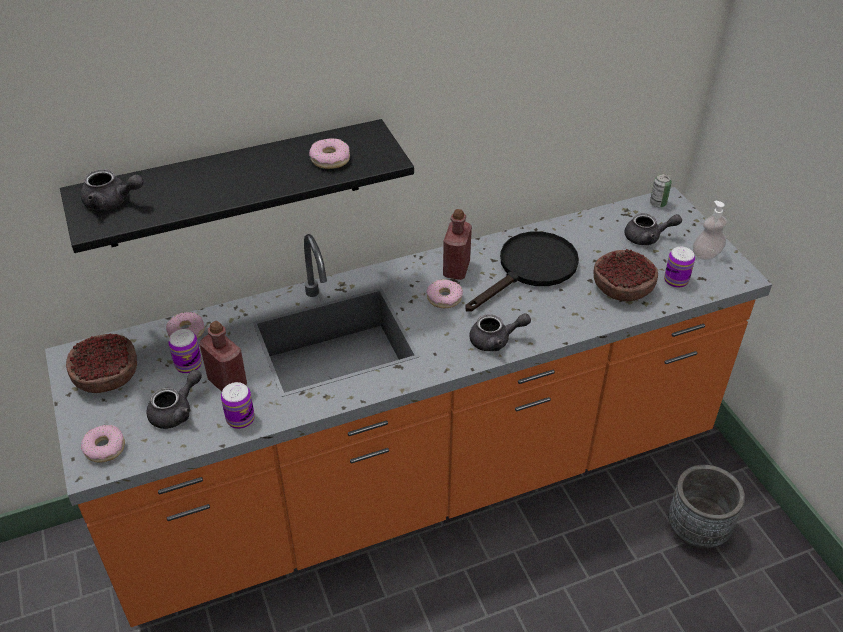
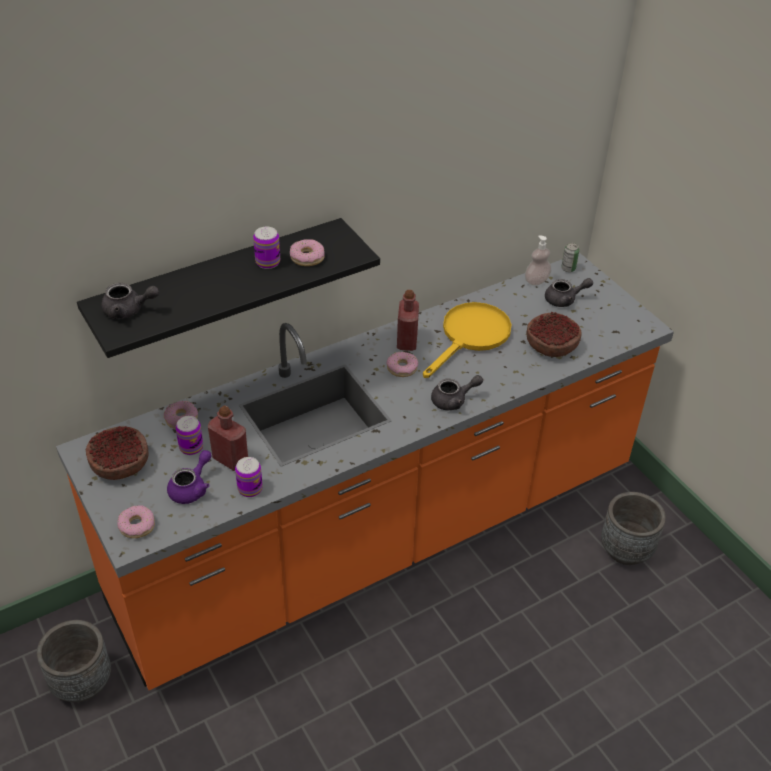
camera: 10 degrees left, 0 degrees up
grey teapot [147,370,202,429] -> purple teapot [167,450,212,504]
black frying pan [465,231,579,312] -> yellow frying pan [423,302,512,378]
can [664,247,695,288] -> can moved to [253,226,280,269]
soap dispenser [693,201,727,260] -> soap dispenser moved to [525,235,551,285]
none -> grey planter [37,620,111,702]

